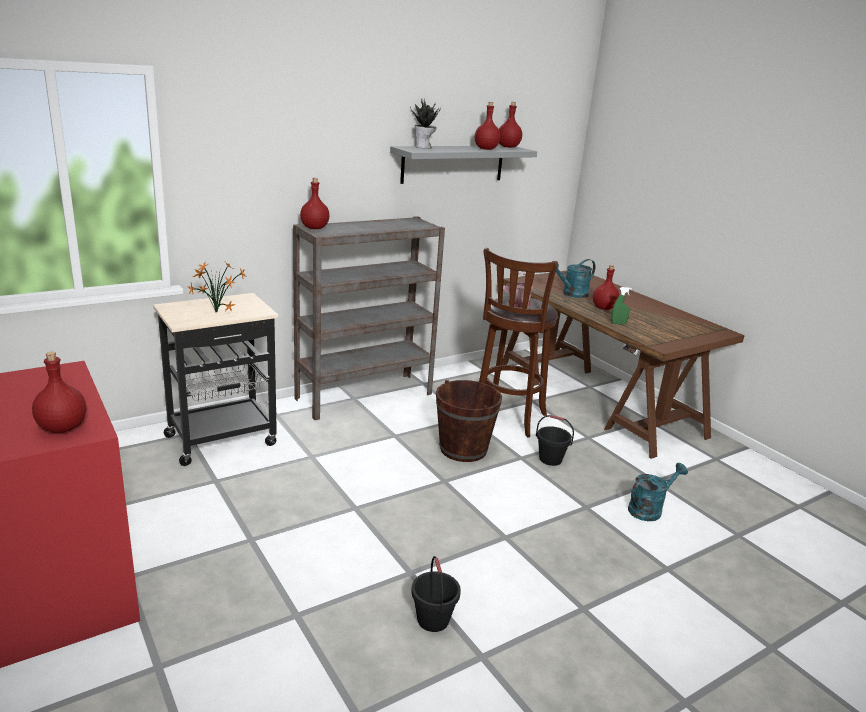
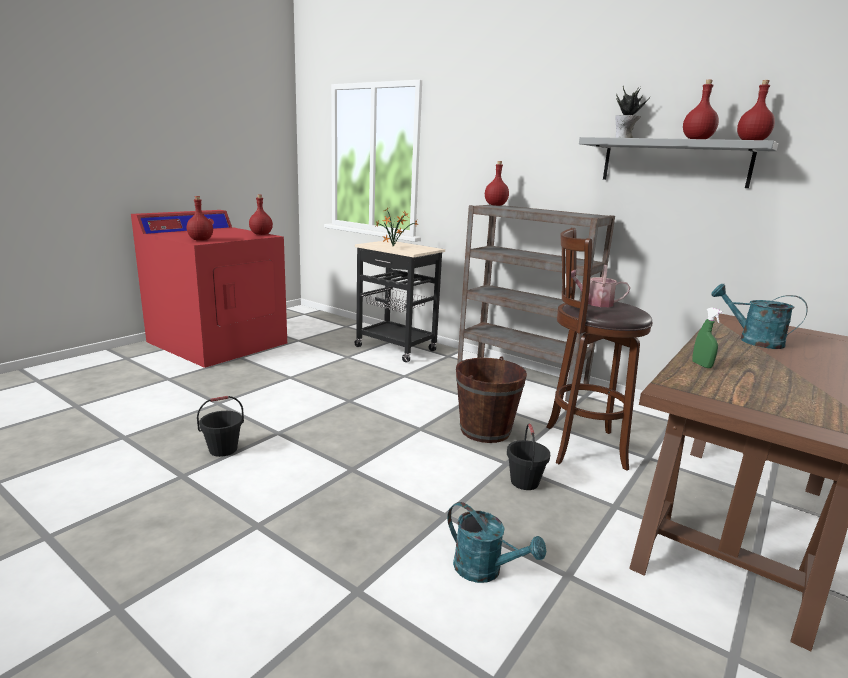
camera: 70 degrees right, 5 degrees down
red bottle [593,265,619,310] -> red bottle moved to [249,195,273,235]

